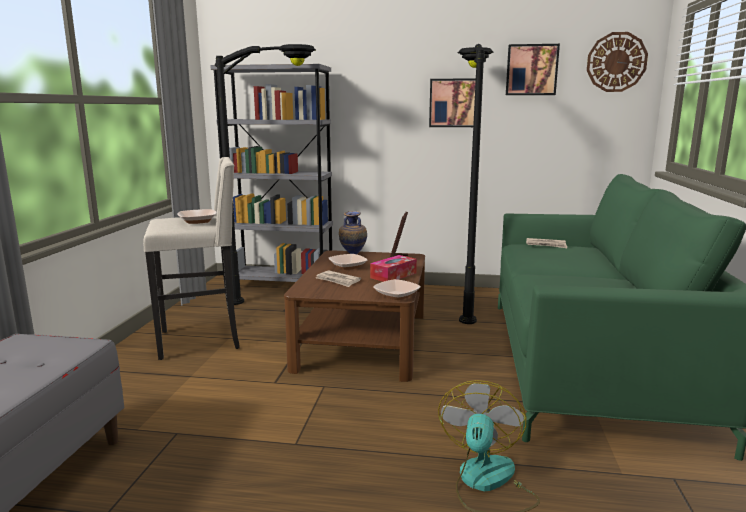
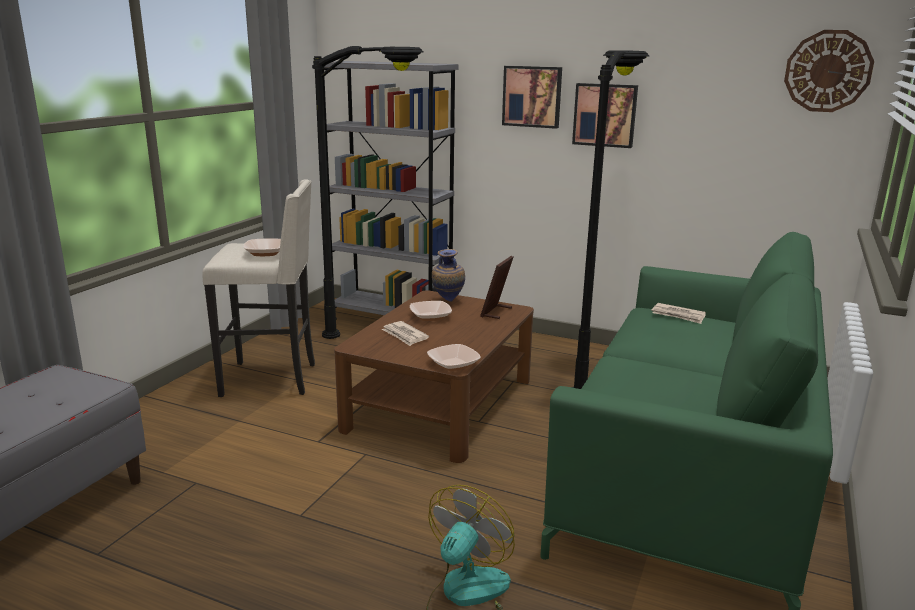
camera: 15 degrees right, 5 degrees up
tissue box [370,255,417,282] -> none
picture [506,44,560,95] -> picture moved to [502,66,562,129]

